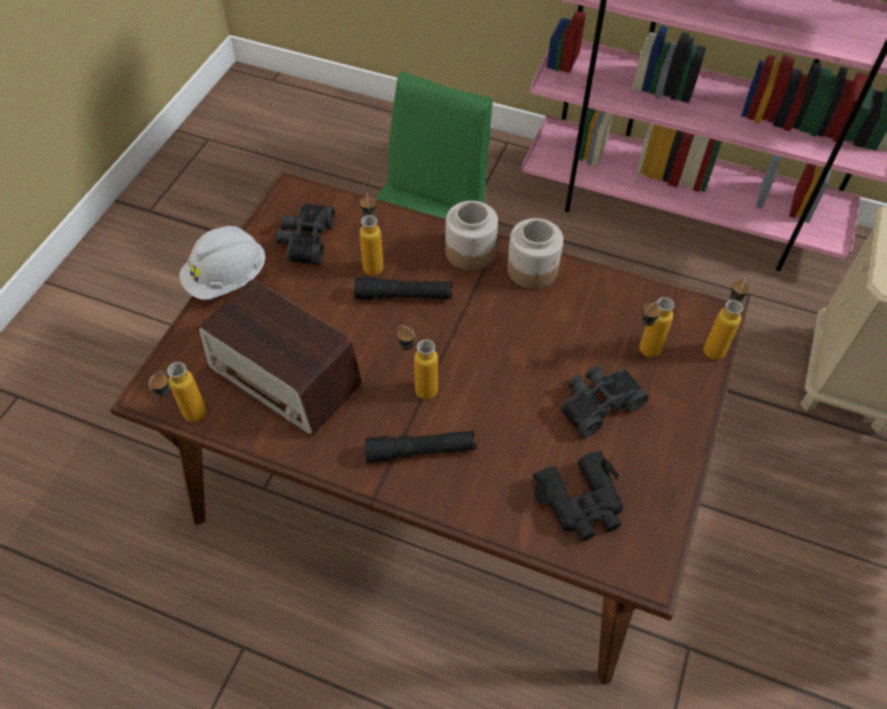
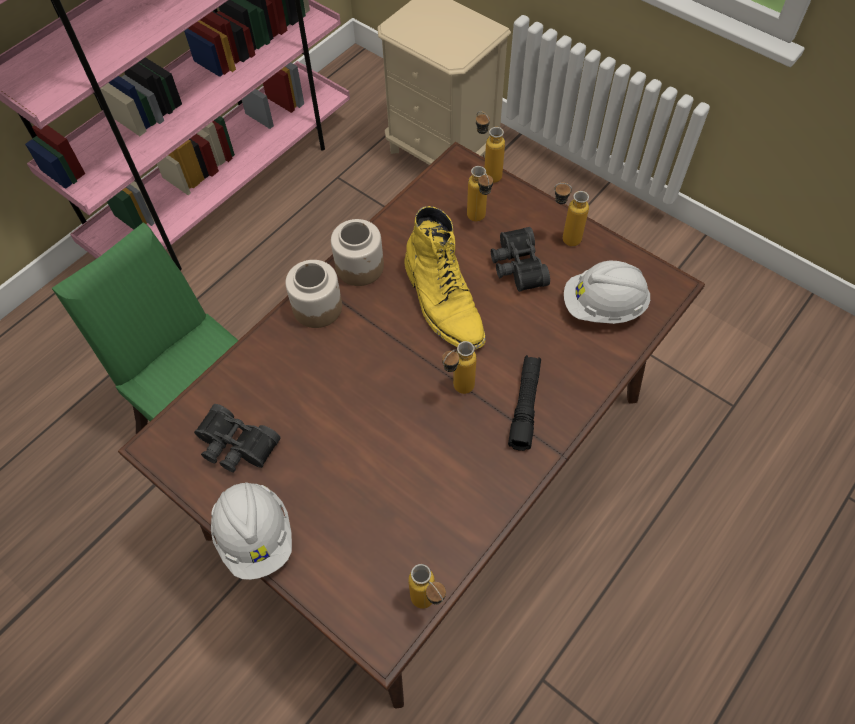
camera: 70 degrees left, 5 degrees up
radio [198,279,362,435] -> none
black flashlight [354,277,452,299] -> none
bottle [359,192,383,276] -> bottle moved to [554,183,589,246]
black binoculars [533,451,623,541] -> white hard hat [564,261,650,324]
none -> yellow boot [404,206,485,350]

